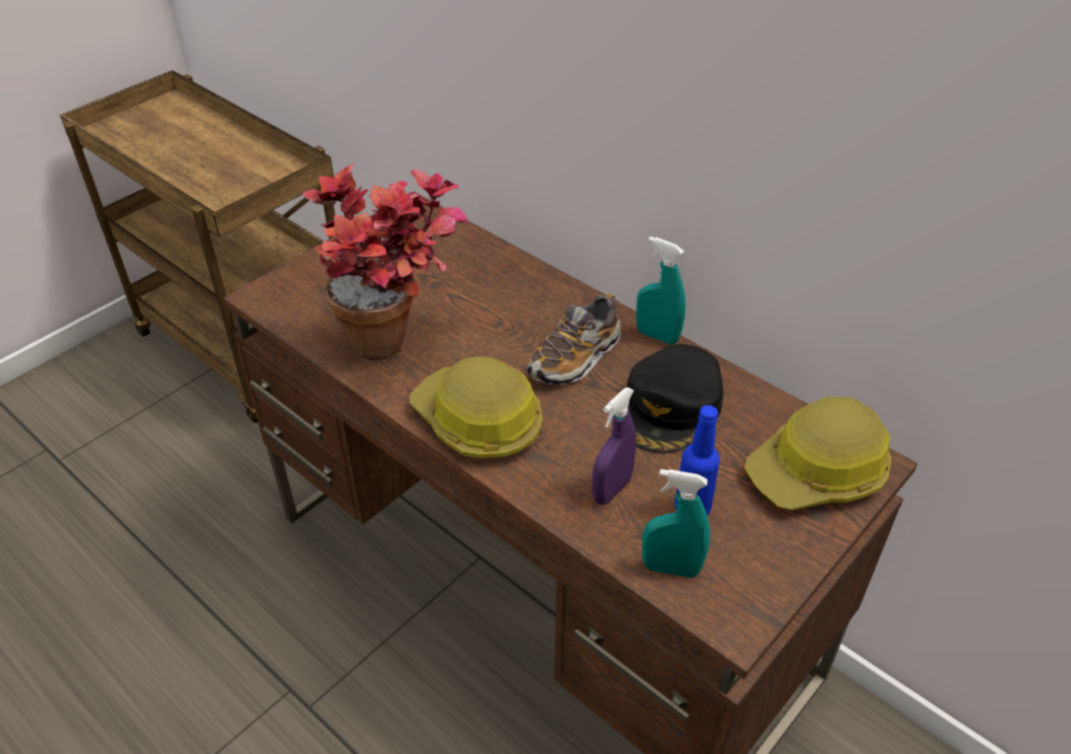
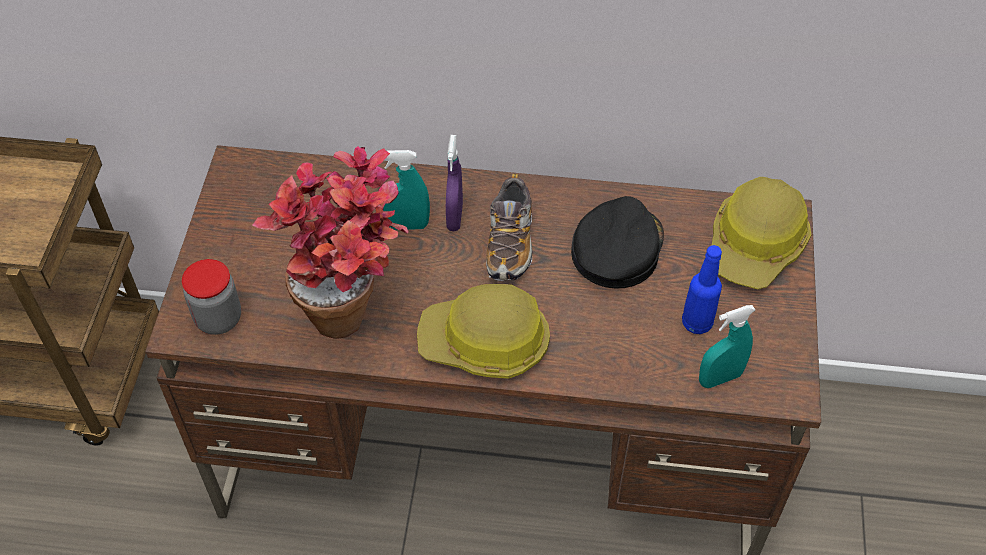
camera: 35 degrees left, 10 degrees up
purple spray bottle [592,387,636,505] -> purple spray bottle moved to [446,135,463,231]
black cap [627,344,724,454] -> black cap turned 150 degrees counterclockwise [571,196,664,289]
turquoise spray bottle [636,236,685,344] -> turquoise spray bottle moved to [383,150,430,230]
none -> jar [182,259,241,335]

